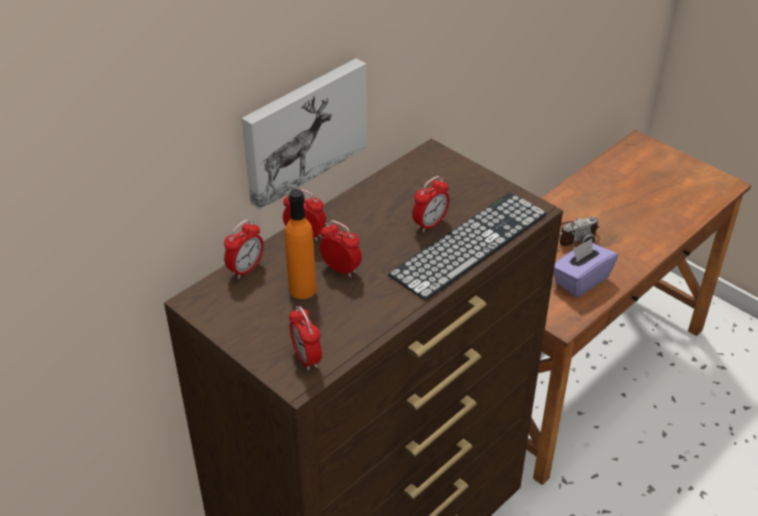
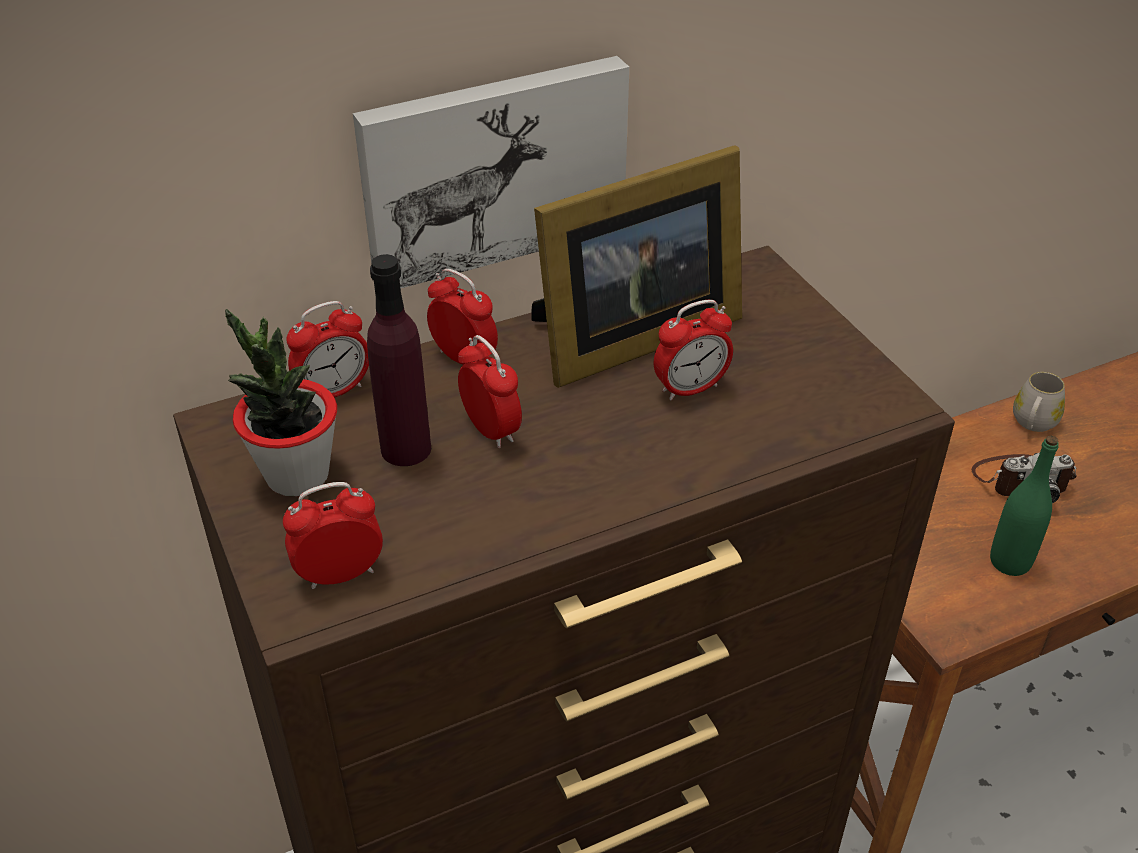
camera: 20 degrees right, 0 degrees up
orange bottle [285,189,316,299] -> purple bottle [367,254,431,466]
alarm clock [289,306,322,371] -> alarm clock turned 75 degrees clockwise [283,482,383,589]
keyboard [388,192,547,301] -> none
purple tissue box [554,238,618,297] -> green bottle [990,436,1058,576]
none -> potted plant [225,309,337,496]
none -> picture frame [531,145,742,388]
none -> white mug [1013,372,1065,432]

